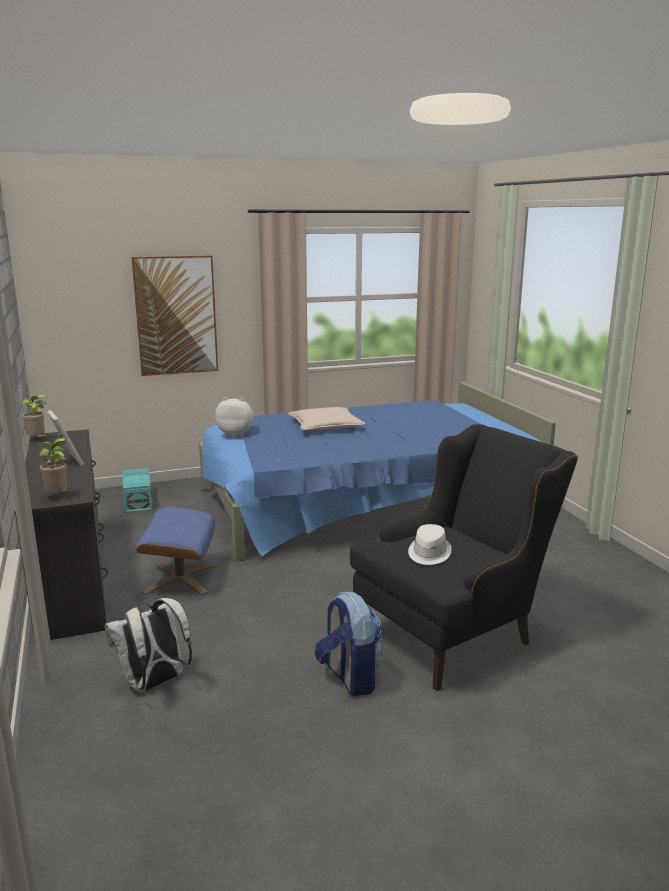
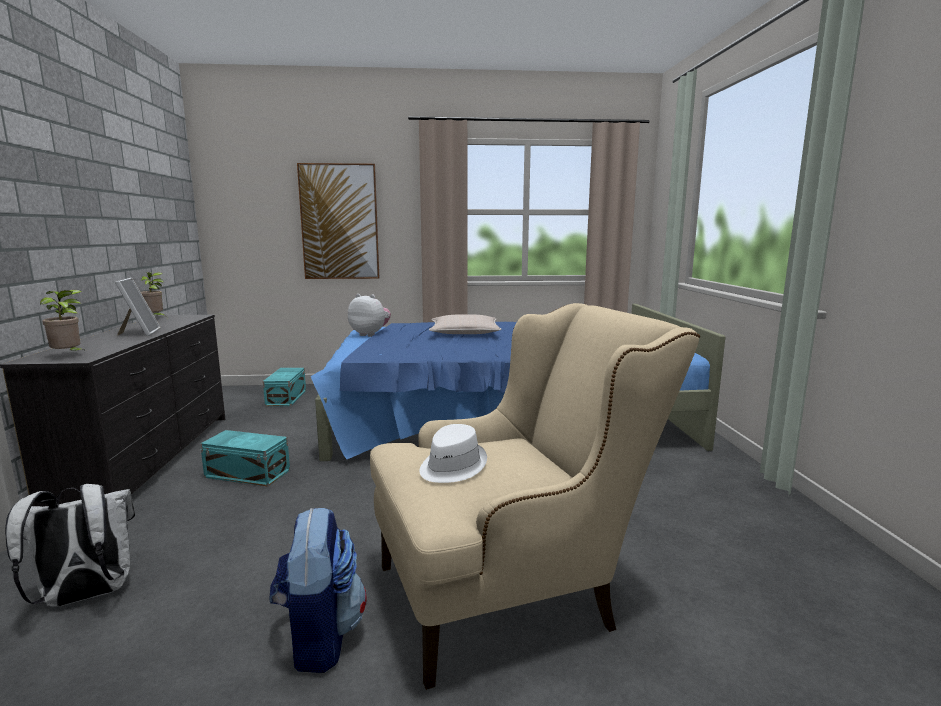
camera: 15 degrees right, 5 degrees down
blue ottoman [136,507,217,595] -> turquoise storage box [200,430,290,486]
black armchair [350,424,578,691] -> beige armchair [370,303,700,690]

